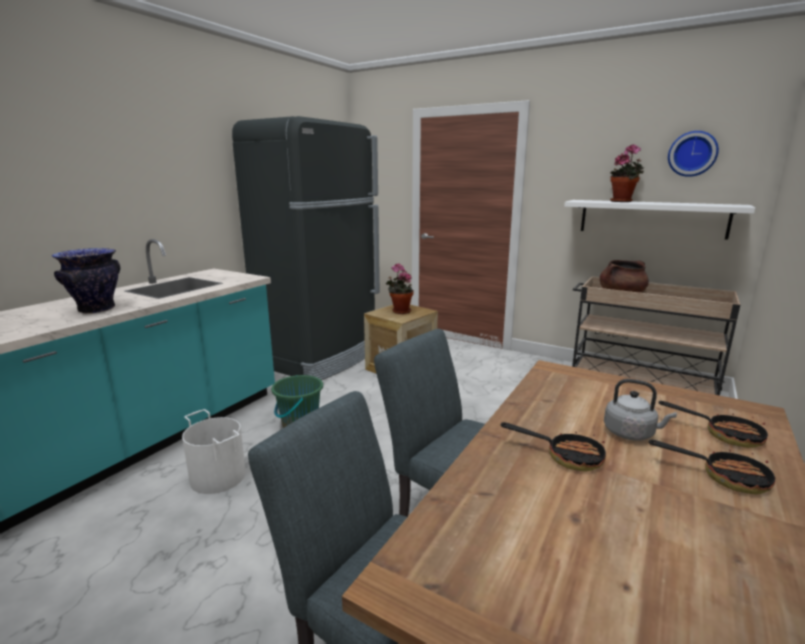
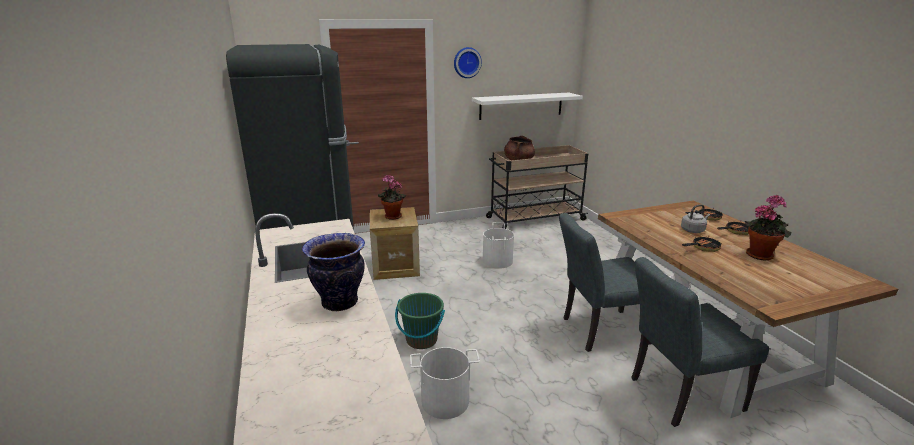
camera: 50 degrees left, 5 degrees up
potted plant [610,144,644,202] -> potted plant moved to [745,194,791,260]
wall clock [668,131,719,177] -> wall clock moved to [454,47,482,78]
none -> white bucket [483,222,514,269]

